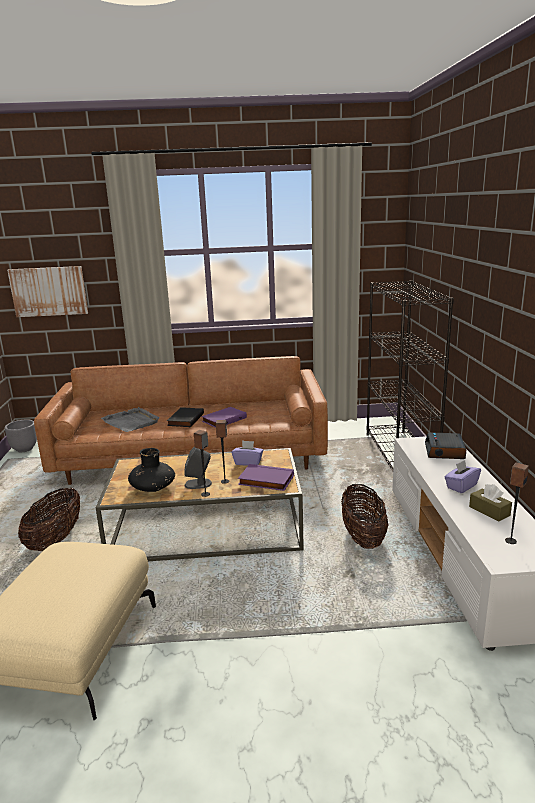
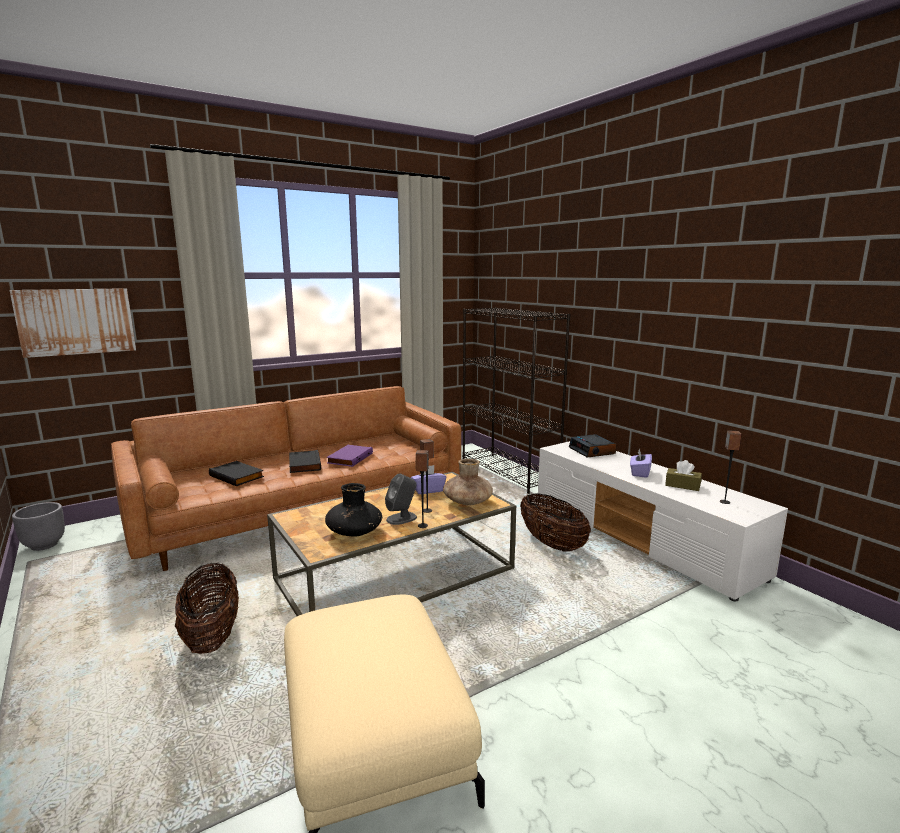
camera: 30 degrees left, 5 degrees down
grey tray [101,407,159,432] -> black book [209,461,264,486]
purple book [238,464,294,491] -> brown vase [443,459,493,506]

